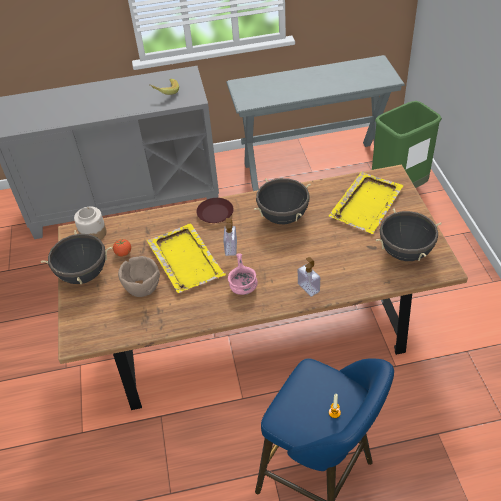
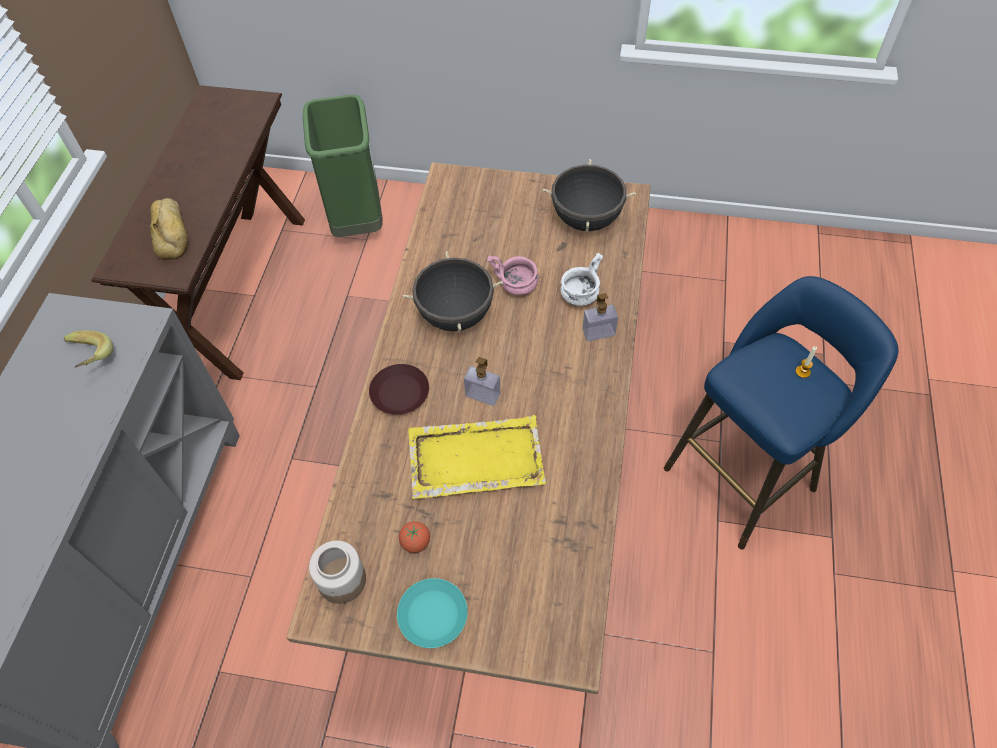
camera: 70 degrees left, 10 degrees up
black cooking pot [40,230,112,284] -> turquoise plate [397,578,467,648]
brown bowl [118,256,160,297] -> none
grey console table [226,55,405,191] -> brown console table [92,85,305,380]
pink bowl [228,253,258,295] -> pink bowl moved to [487,256,539,295]
yellow tray [329,171,403,234] -> none
none -> bread [150,198,188,260]
none -> white bowl [561,253,603,306]

